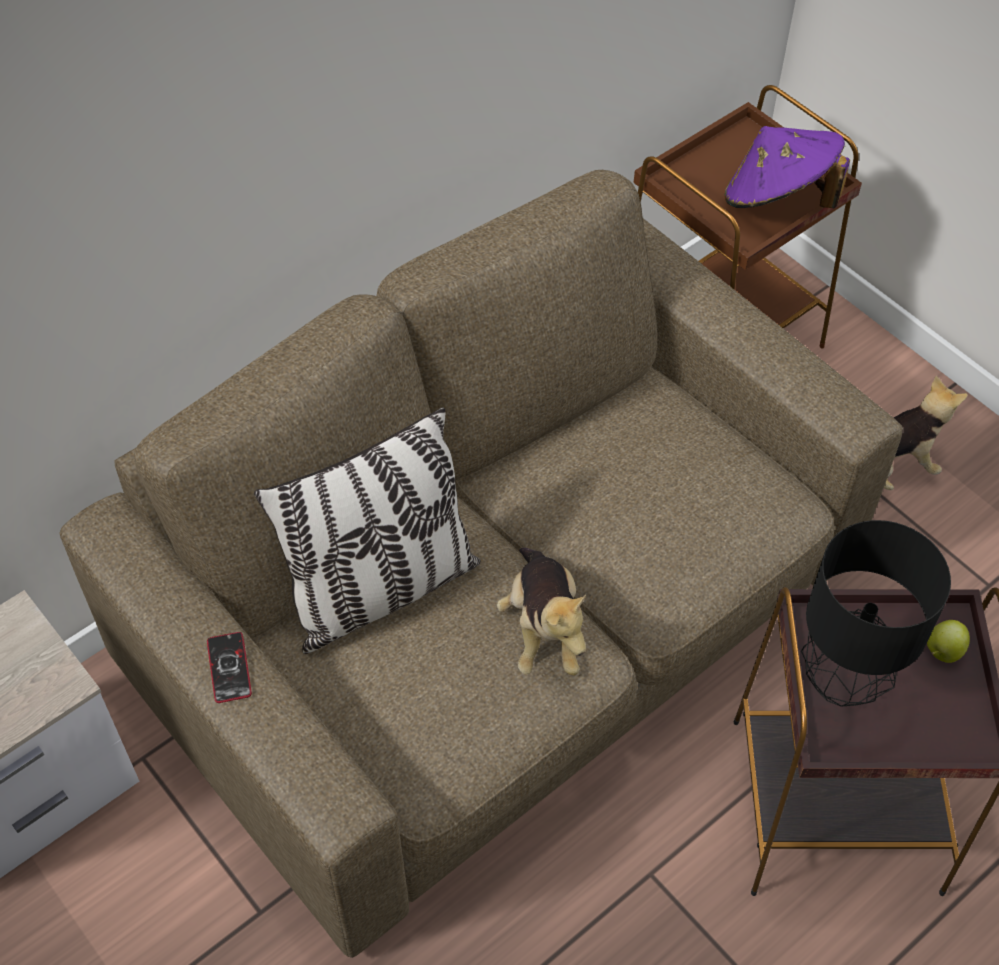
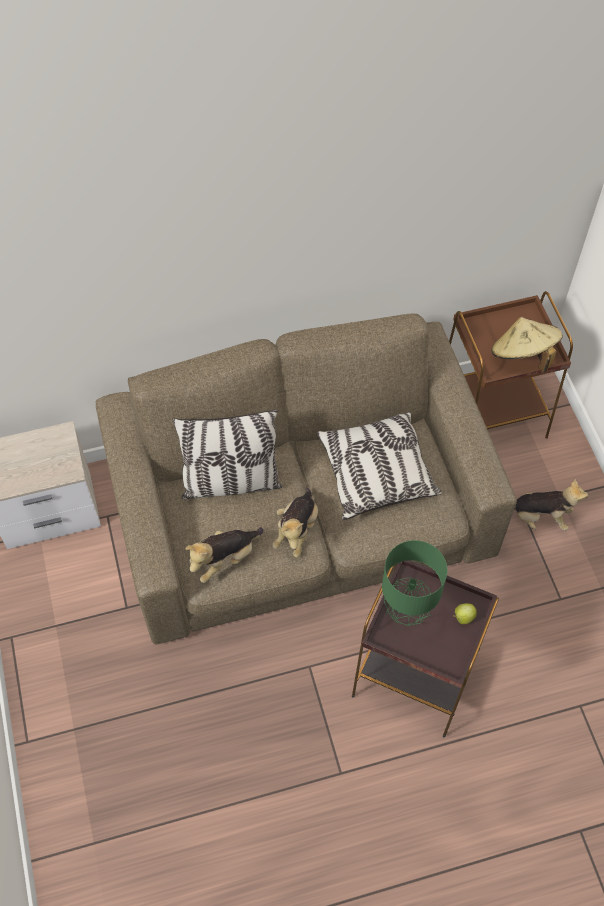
camera: 25 degrees right, 5 degrees up
phone [207,632,252,703] -> none
purple hat [725,126,850,209] -> beige hat [491,317,563,372]
black table lamp [801,520,951,707] -> green table lamp [382,540,447,626]
none -> plush toy [185,527,263,583]
none -> pillow [317,411,442,520]

